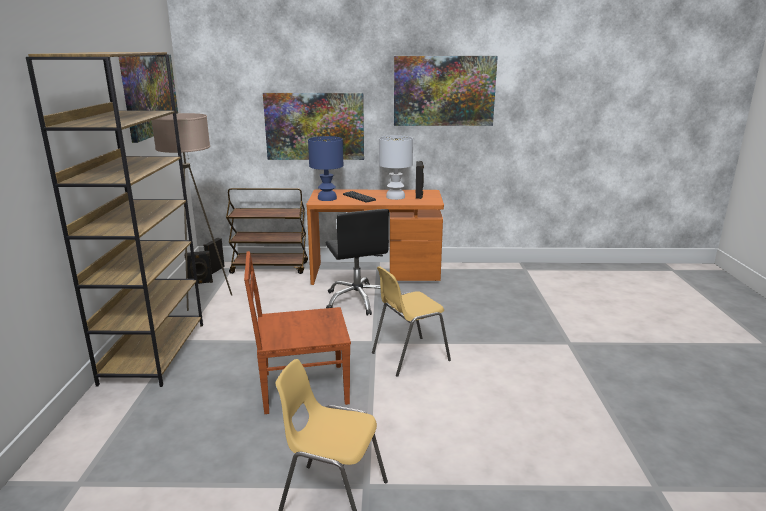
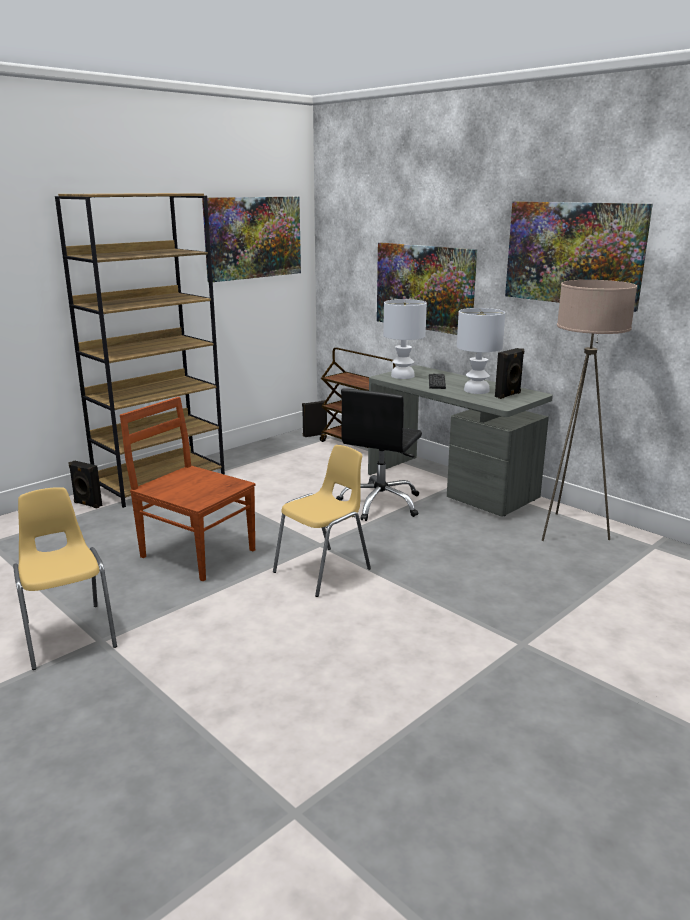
camera: 45 degrees right, 0 degrees up
beige floor lamp [152,113,232,311] -> beige floor lamp moved to [541,280,637,541]
black speaker [184,251,213,284] -> black speaker moved to [69,460,102,509]
orange desk [306,189,444,285] -> grey desk [368,365,553,517]
blue table lamp [308,136,343,201] -> white table lamp [383,299,427,379]
yellow chair [372,266,451,377] -> yellow chair turned 120 degrees clockwise [273,445,371,597]

